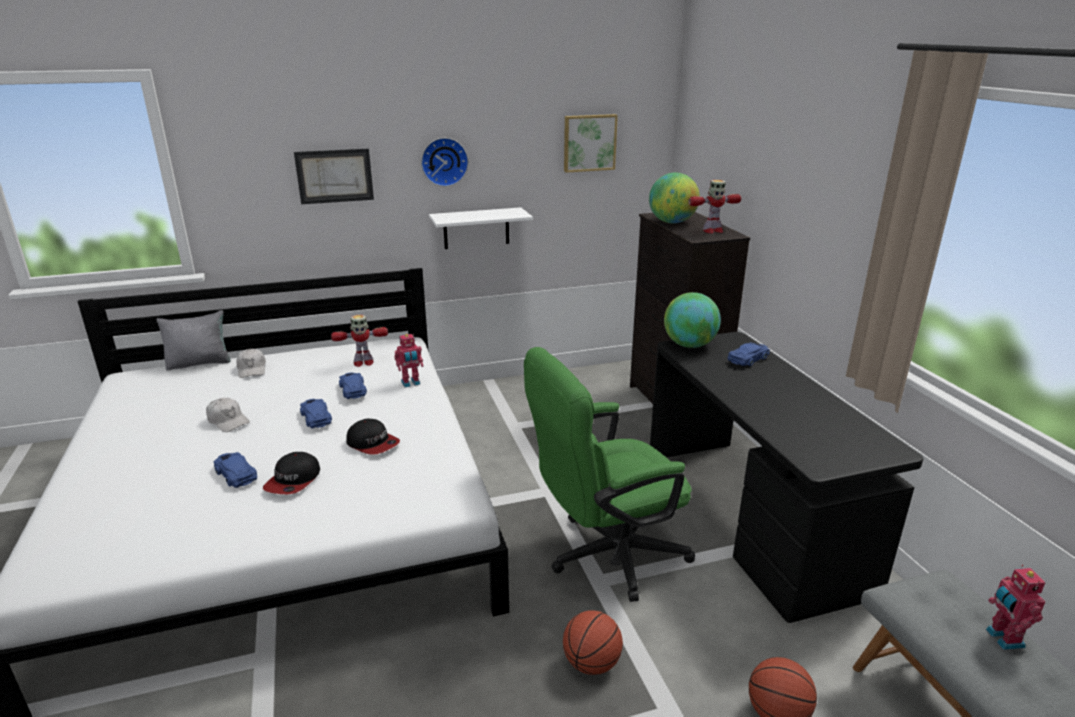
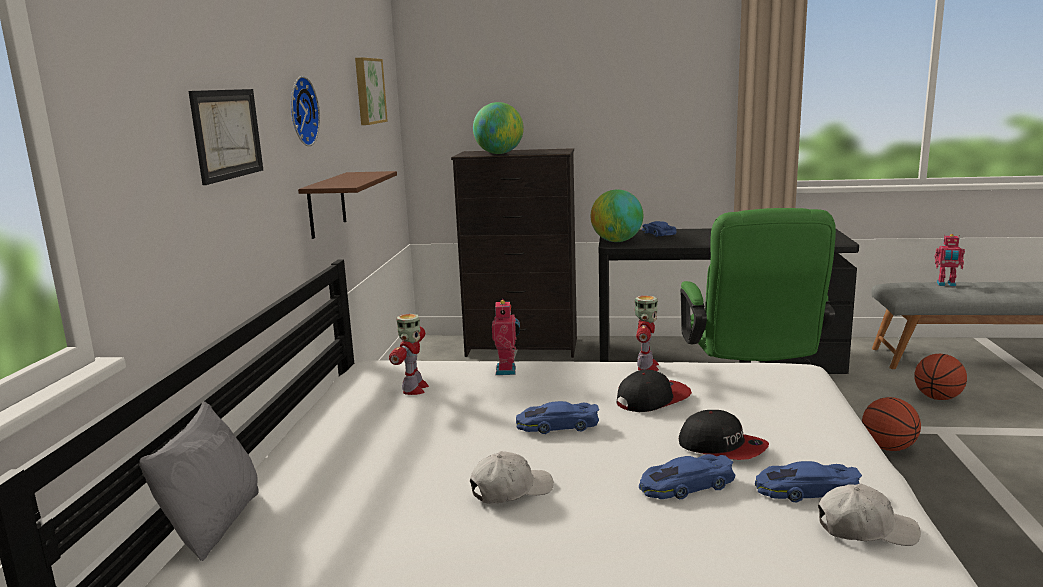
camera: 65 degrees left, 10 degrees down
white cap [236,349,266,378] -> white cap moved to [818,484,921,546]
blue toy car [339,373,367,399] -> blue toy car moved to [755,461,862,502]
white shelf [429,207,533,249] -> brown shelf [298,171,397,239]
toy robot [688,180,741,233] -> toy robot moved to [635,295,659,371]

